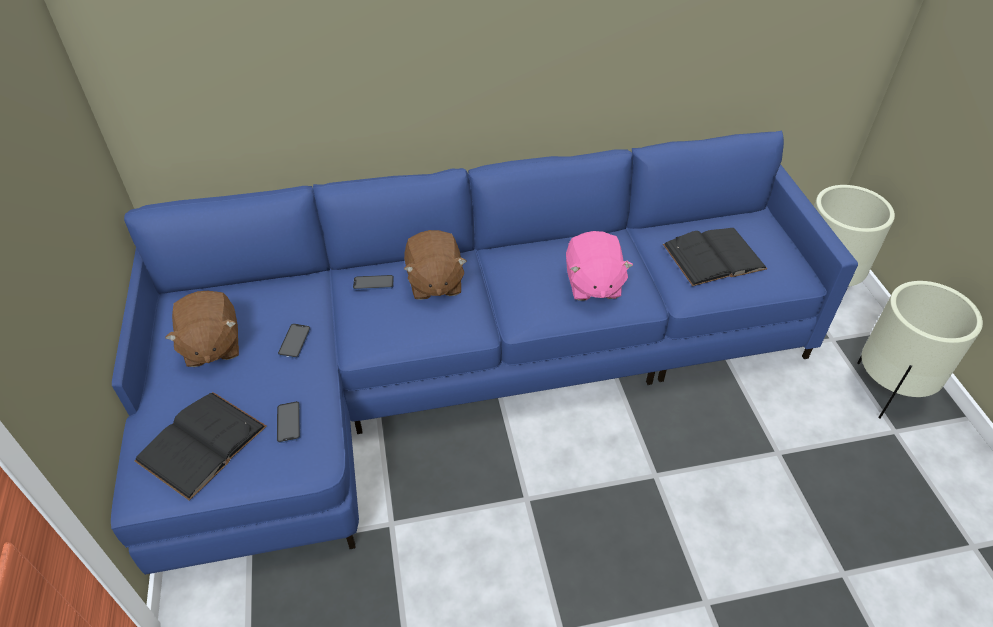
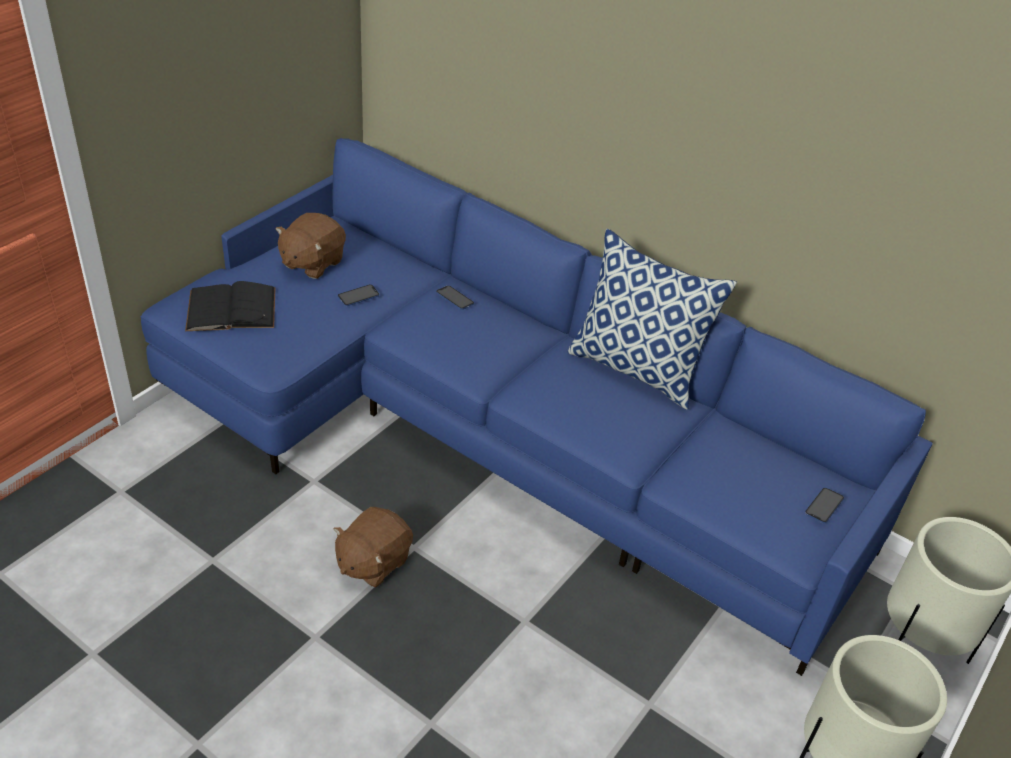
camera: 45 degrees right, 5 degrees down
phone [277,401,301,443] -> phone moved to [805,488,844,523]
brown plush toy [404,230,467,300] -> brown plush toy moved to [333,507,413,587]
pink plush toy [566,231,633,301] -> none
black book [663,228,767,286] -> none
none -> pillow [568,229,737,409]

